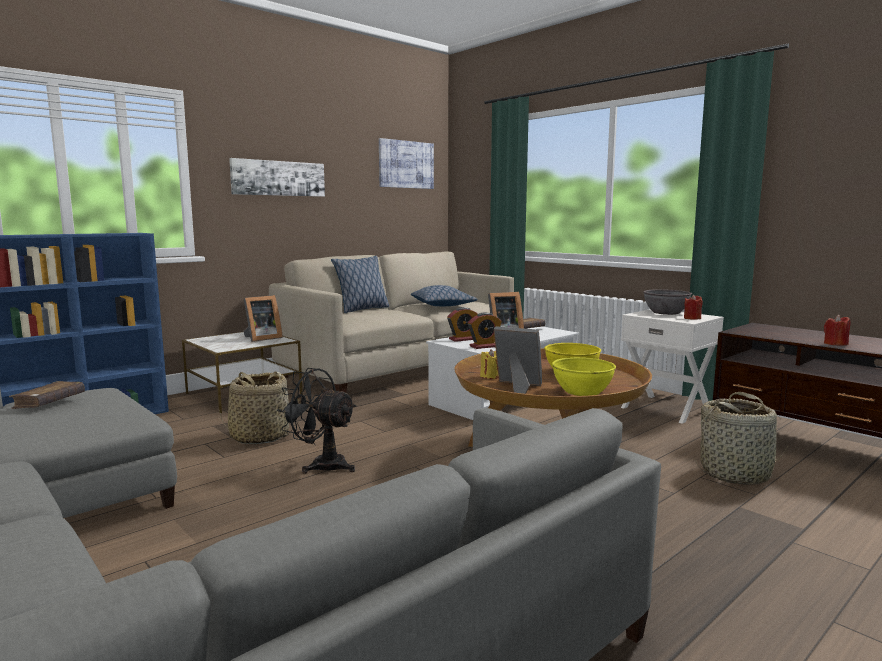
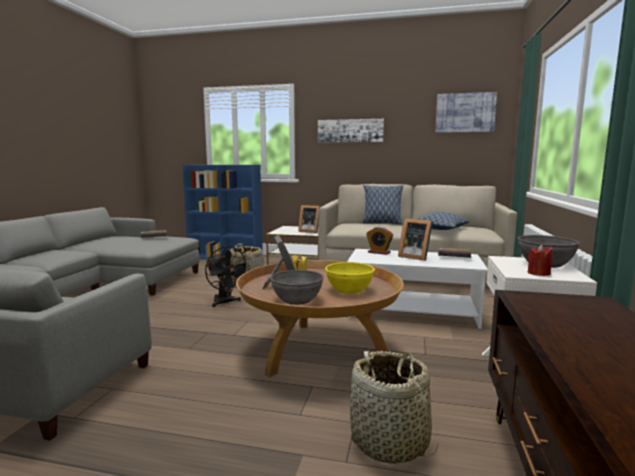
camera: 55 degrees right, 0 degrees up
black fan [277,368,356,474] -> black fan turned 150 degrees clockwise [205,246,249,307]
alarm clock [468,312,502,349] -> none
yellow bowl [552,357,616,396] -> grey bowl [270,270,324,305]
red candle [824,315,850,345] -> none

